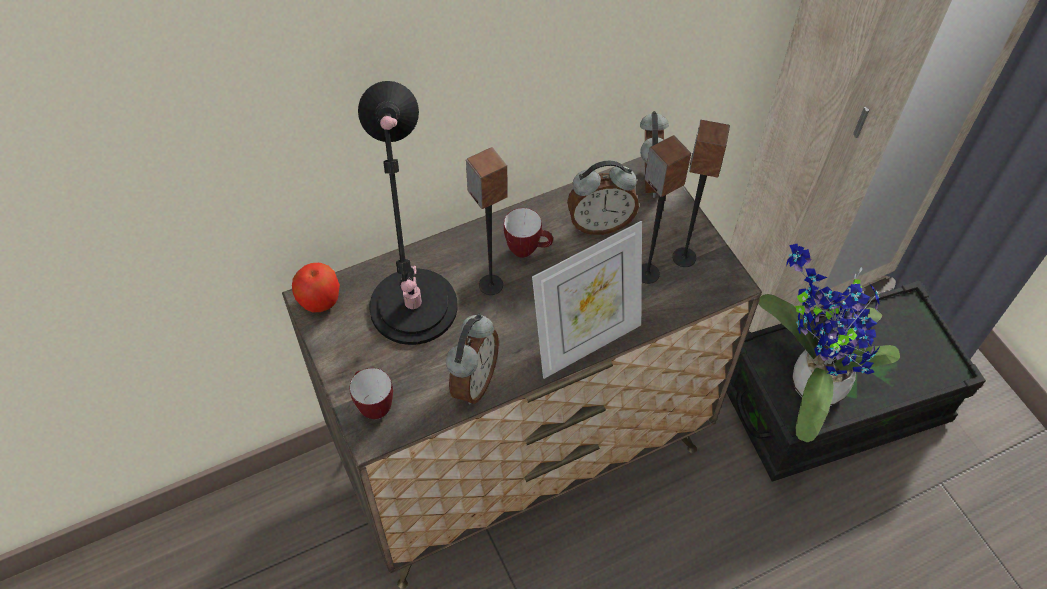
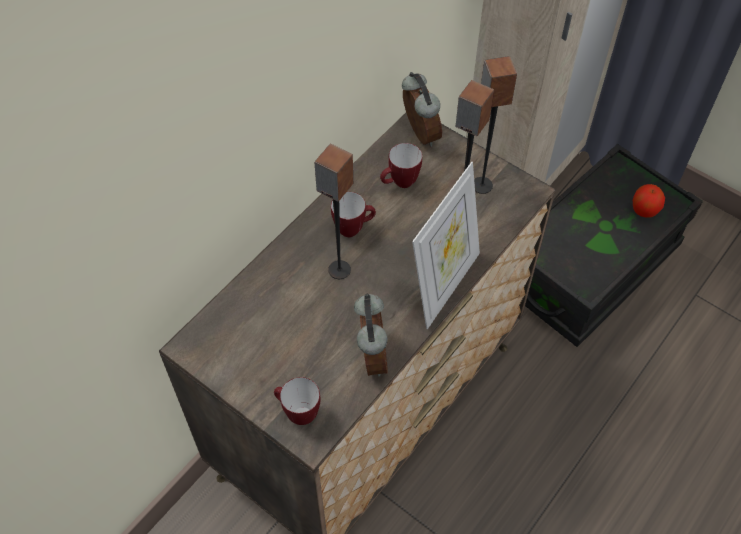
camera: 25 degrees left, 0 degrees up
apple [292,263,340,312] -> apple moved to [633,184,665,218]
black table lamp [358,81,457,345] -> none
alarm clock [567,161,639,235] -> mug [380,143,422,188]
potted plant [758,244,900,442] -> none

